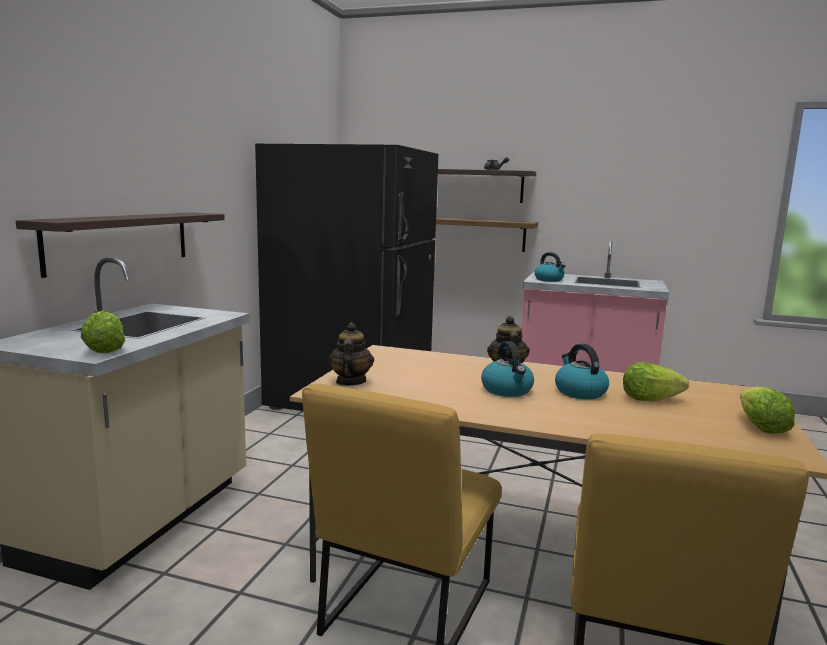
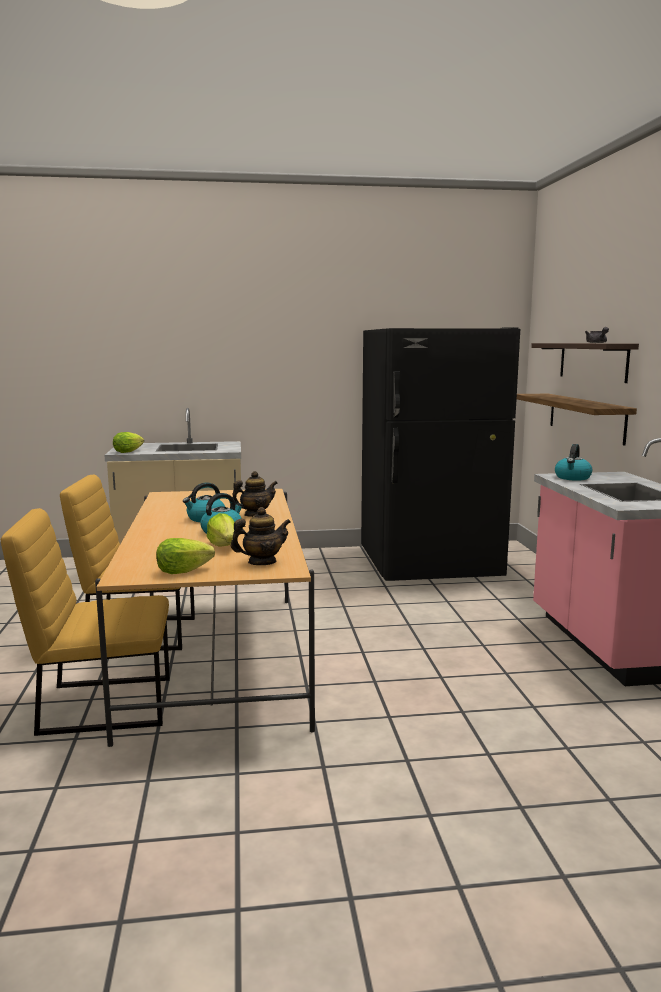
camera: 65 degrees right, 0 degrees up
shelf [16,212,225,278] -> none
teapot [328,322,374,386] -> teapot moved to [231,507,291,565]

